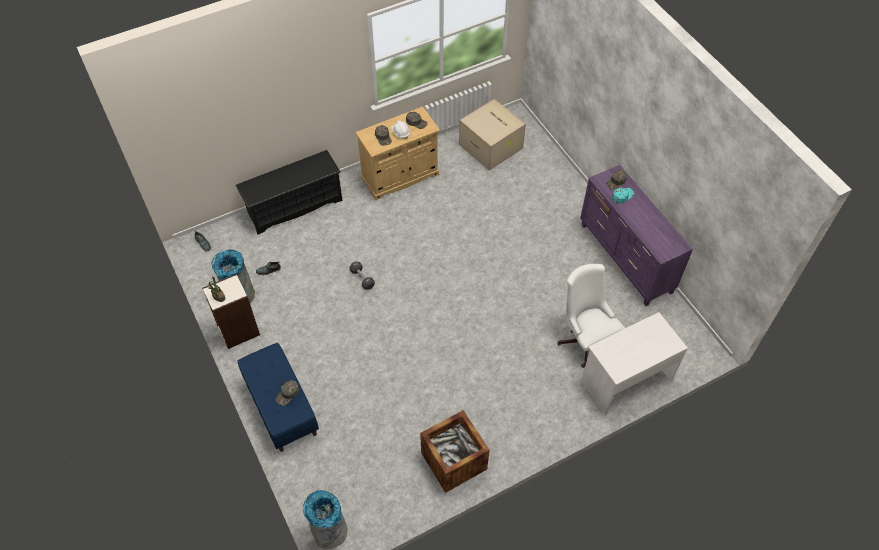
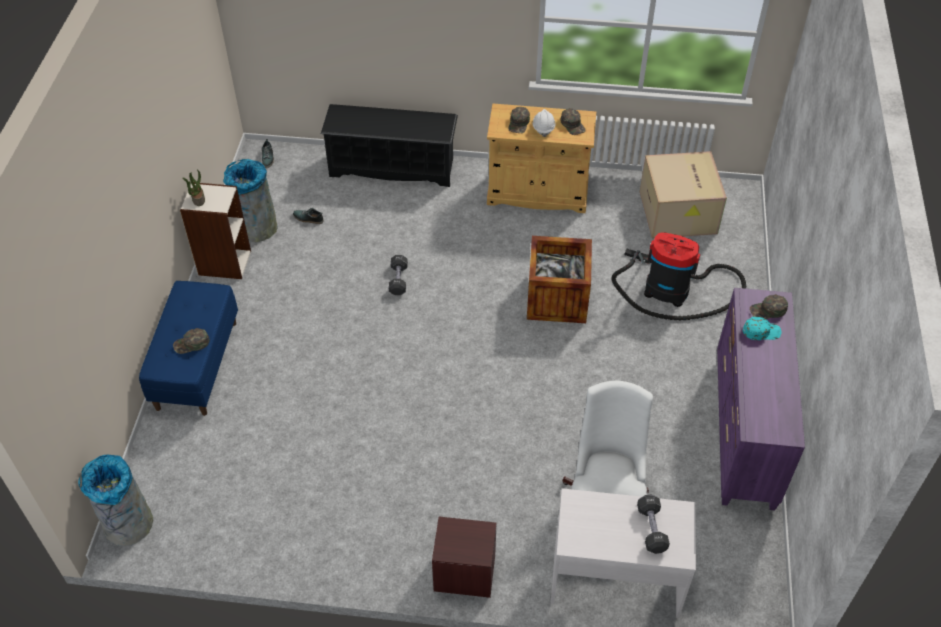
camera: 35 degrees right, 5 degrees down
crate [420,410,490,493] -> crate moved to [527,236,592,323]
none -> brown nightstand [432,517,497,598]
none -> vacuum cleaner [611,232,746,320]
none -> black dumbbell [637,495,670,554]

